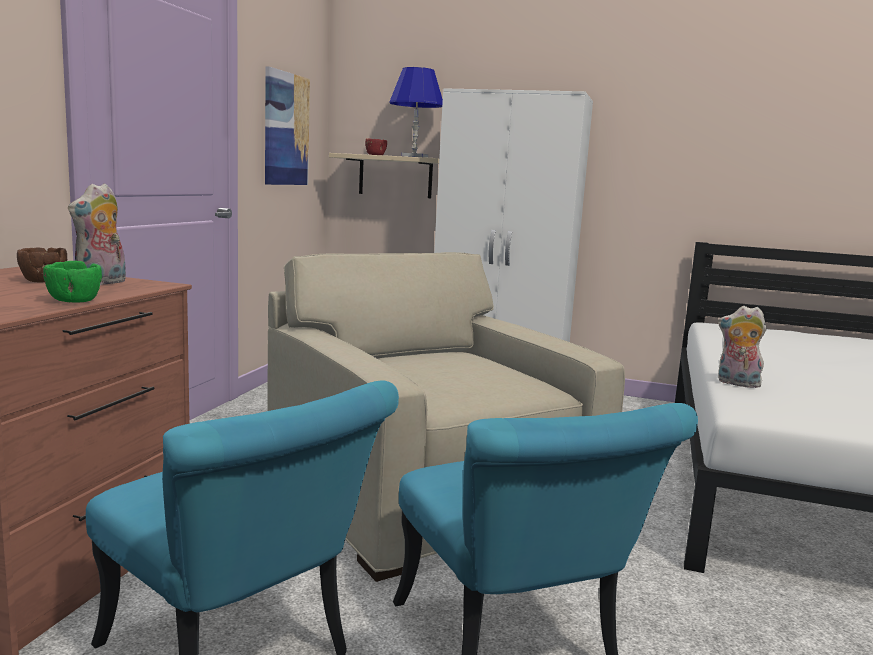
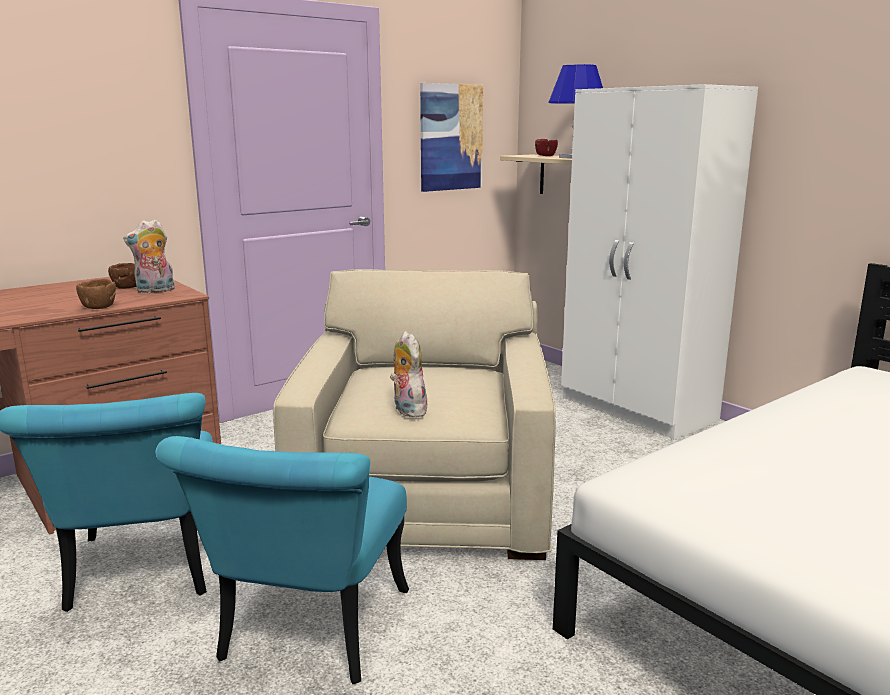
camera: 35 degrees right, 5 degrees up
green bowl [43,261,102,303] -> brown bowl [76,279,116,309]
plush toy [718,306,767,388] -> plush toy moved to [390,331,428,417]

